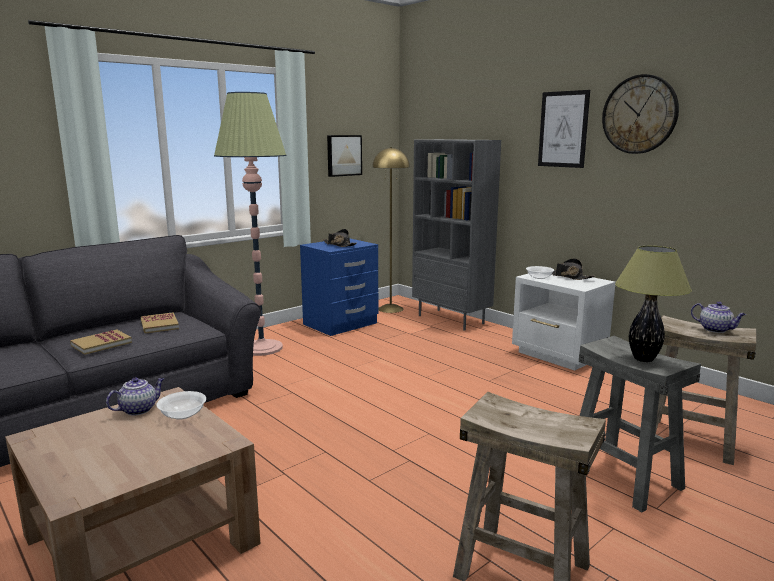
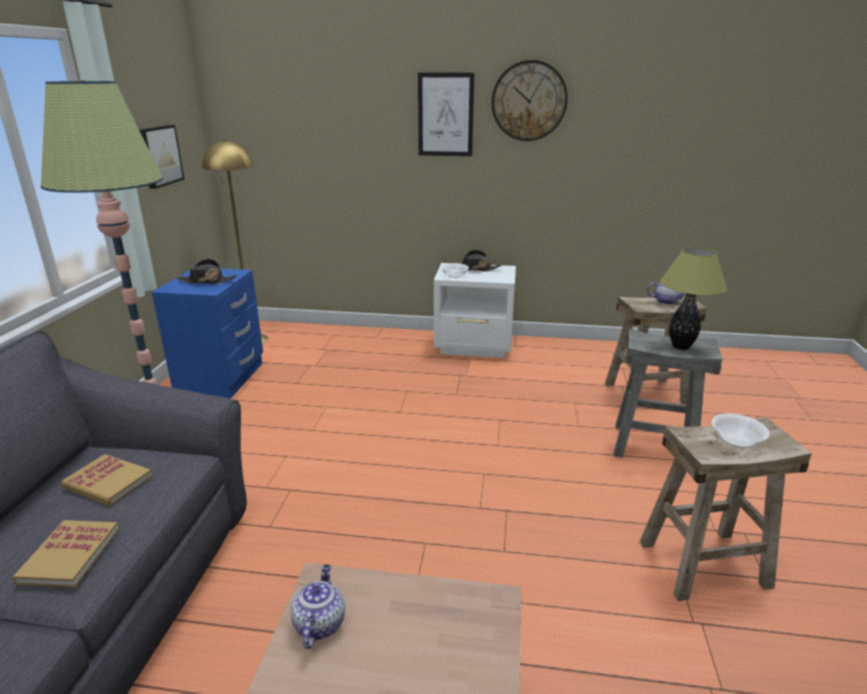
camera: 40 degrees left, 10 degrees up
bowl [156,391,206,420] -> bowl moved to [712,413,769,448]
grey bookcase [412,139,501,331] -> none

